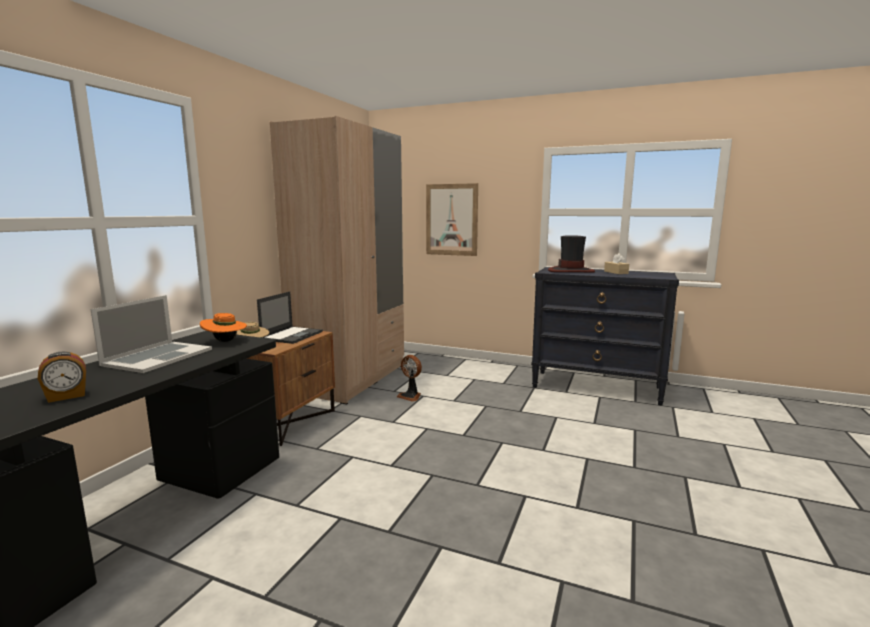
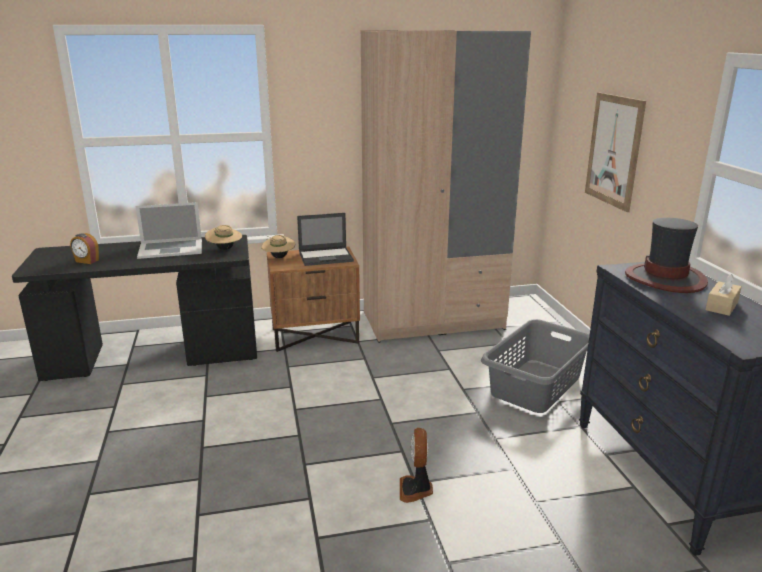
camera: 55 degrees right, 10 degrees up
orange hat [200,313,247,342] -> beige hat [205,225,242,250]
fan [397,355,422,402] -> fan moved to [400,428,433,503]
none -> grey laundry basket [481,319,590,413]

